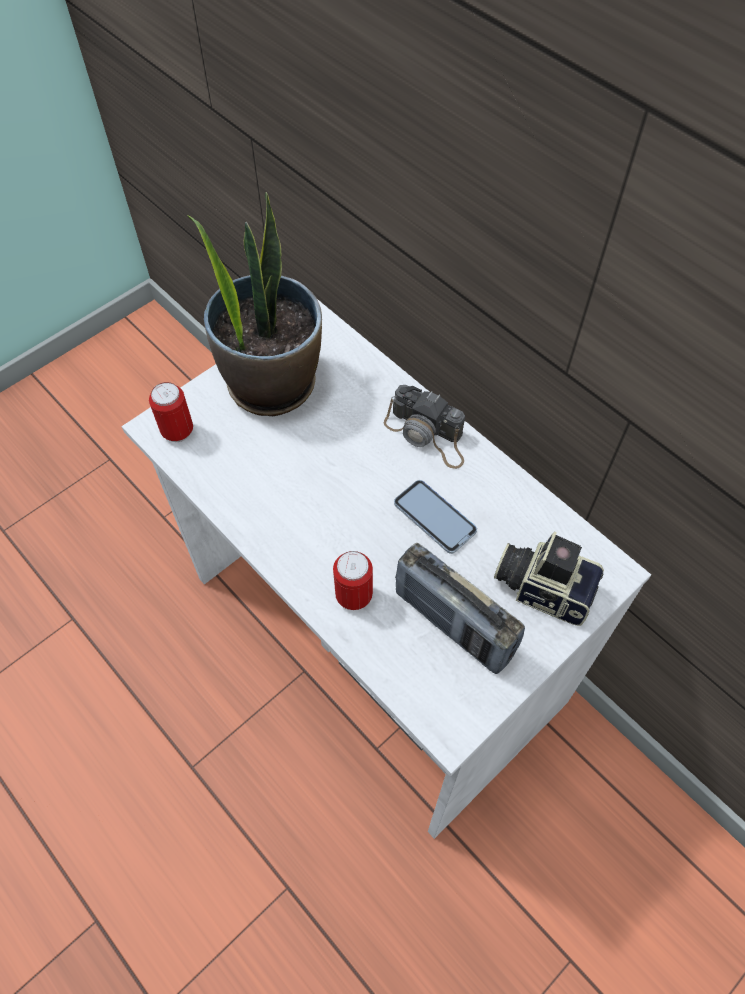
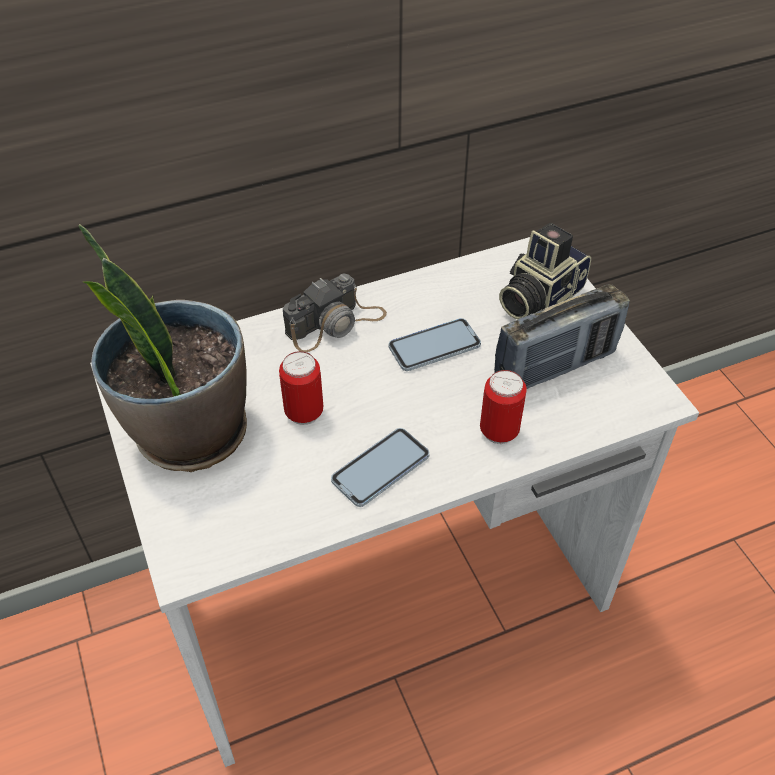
camera: 70 degrees left, 10 degrees down
can [149,382,193,442] -> can moved to [279,351,323,425]
none -> phone [331,428,430,507]

